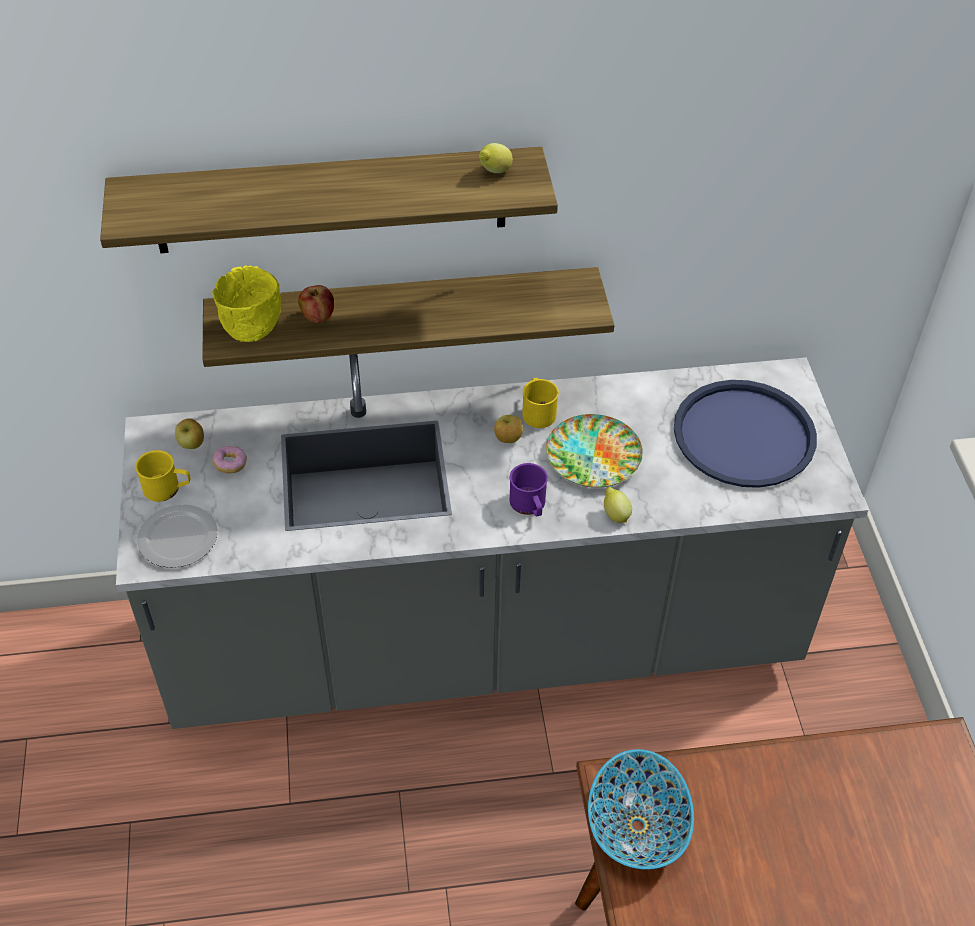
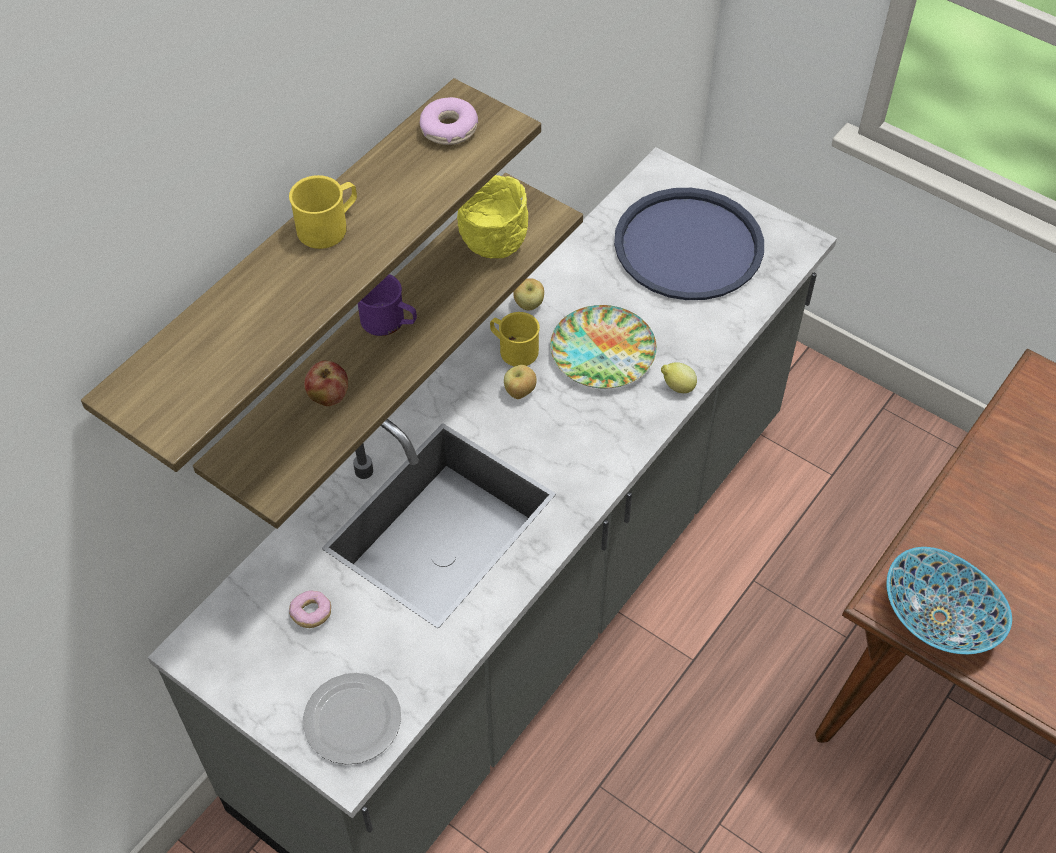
camera: 45 degrees left, 5 degrees up
yellow mug [135,450,191,502] -> yellow mug moved to [289,175,357,249]
apple [175,418,204,449] -> apple moved to [513,278,544,311]
yellow bowl [212,265,281,342] -> yellow bowl moved to [457,175,528,258]
lemon [479,143,513,173] -> donut [420,97,478,145]
purple mug [510,463,548,517] -> purple mug moved to [358,274,417,336]

